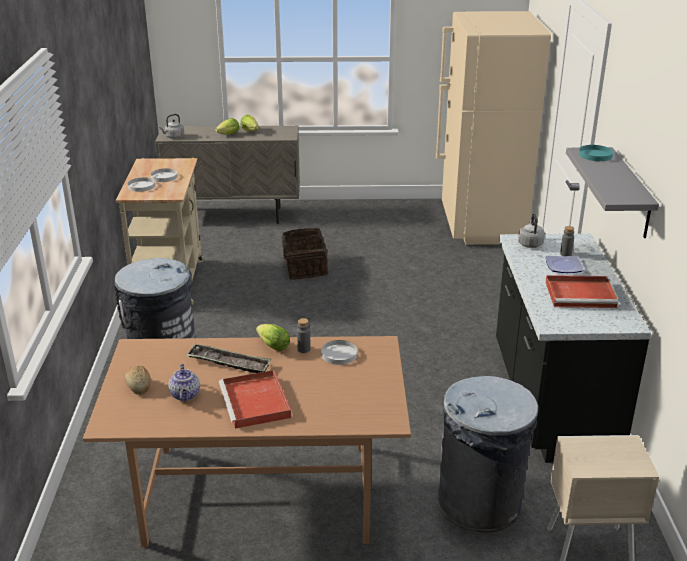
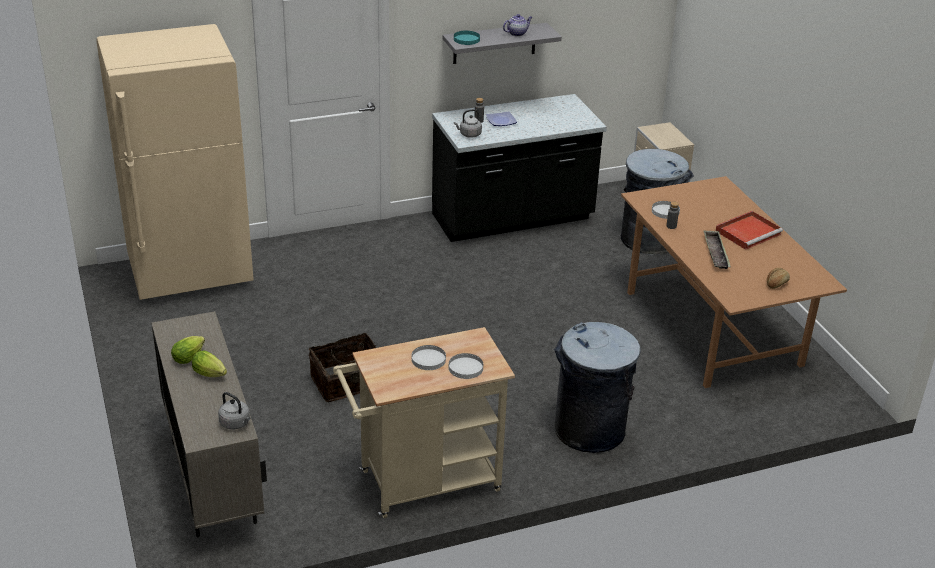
camera: 110 degrees left, 5 degrees up
teapot [168,364,200,401] -> teapot moved to [503,14,532,36]
lettuce [256,324,290,351] -> none
red tray [545,275,618,308] -> none

